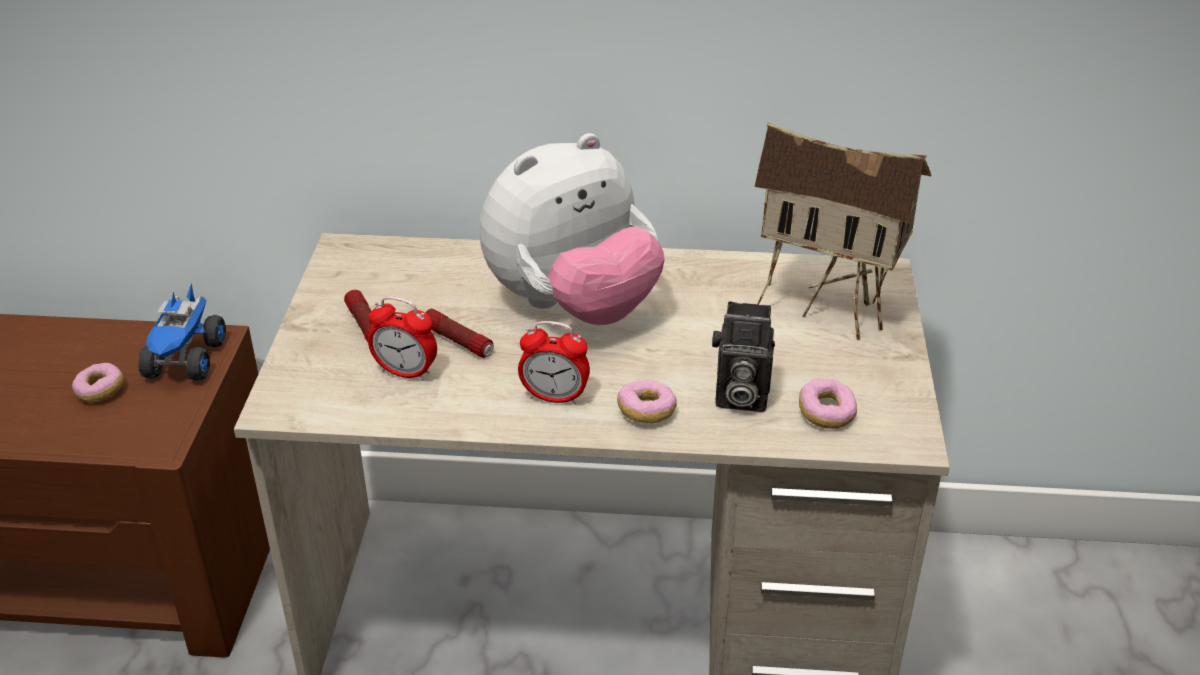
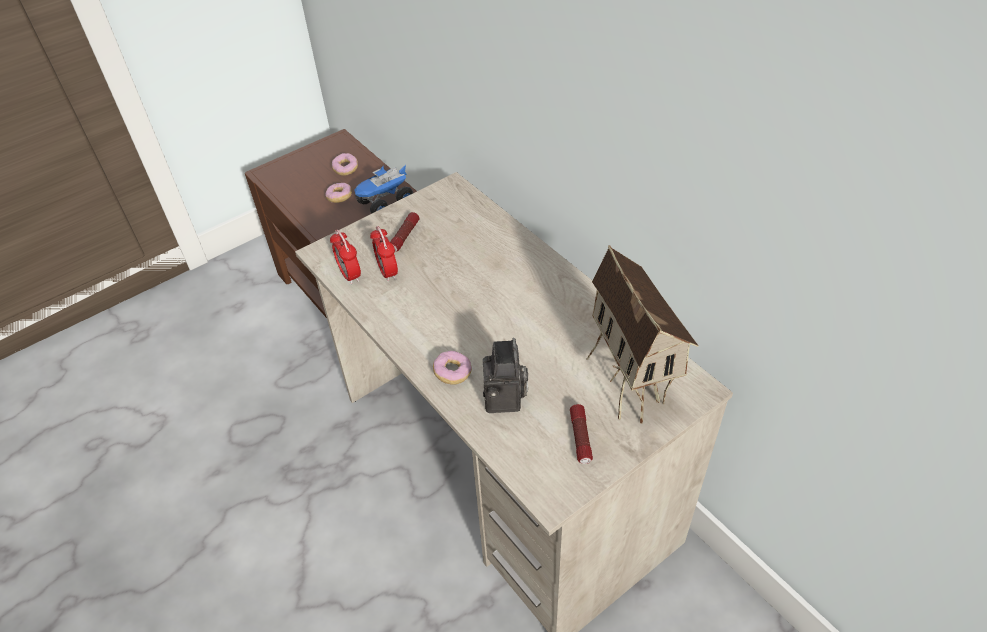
camera: 50 degrees right, 10 degrees up
flashlight [425,309,494,358] -> flashlight moved to [570,404,593,464]
plush toy [480,133,665,325] -> none
alarm clock [518,321,590,405] -> alarm clock moved to [330,230,361,285]
camera [712,301,775,412] -> camera turned 150 degrees counterclockwise [483,338,528,413]
donut [799,378,857,429] -> donut moved to [332,153,358,176]

